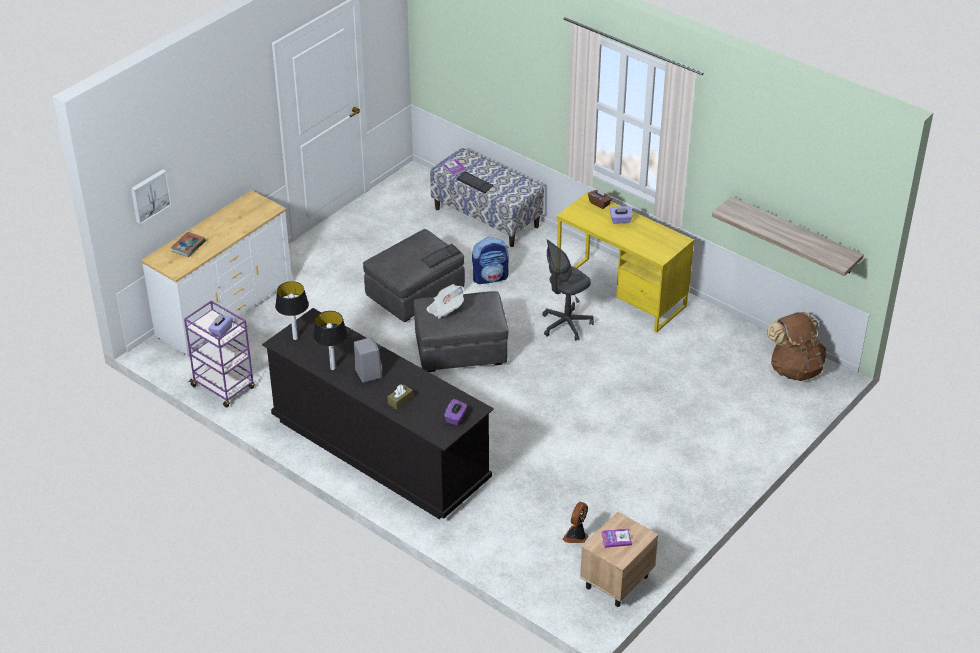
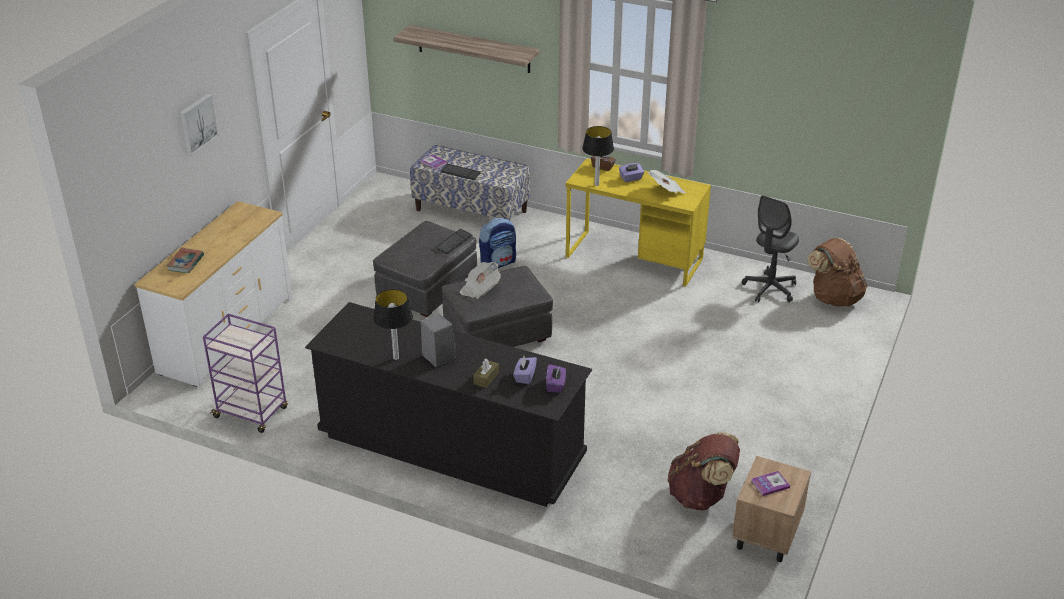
camera: 15 degrees left, 5 degrees down
picture [131,169,171,225] -> picture moved to [179,93,219,156]
purple tissue box [208,314,233,338] -> purple tissue box moved to [513,356,537,384]
table lamp [275,281,309,340] -> table lamp moved to [582,126,614,186]
grey office chair [542,240,594,341] -> grey office chair moved to [742,195,799,303]
fan [563,502,588,543] -> brown backpack [667,432,740,511]
shelf [712,196,864,276] -> shelf moved to [393,25,540,73]
none -> newspaper [648,170,686,193]

